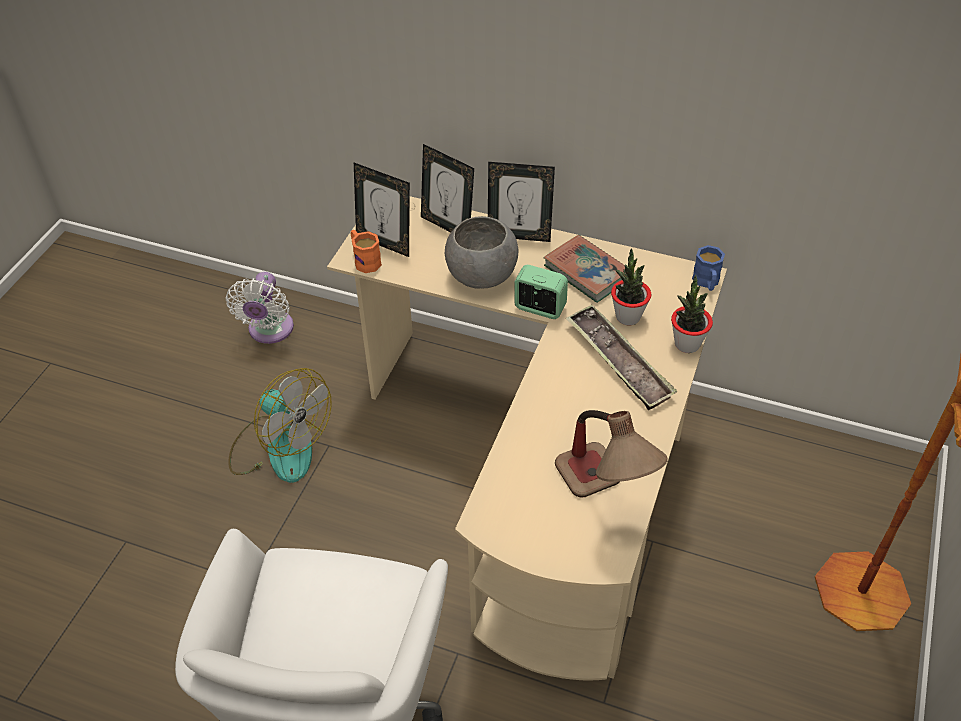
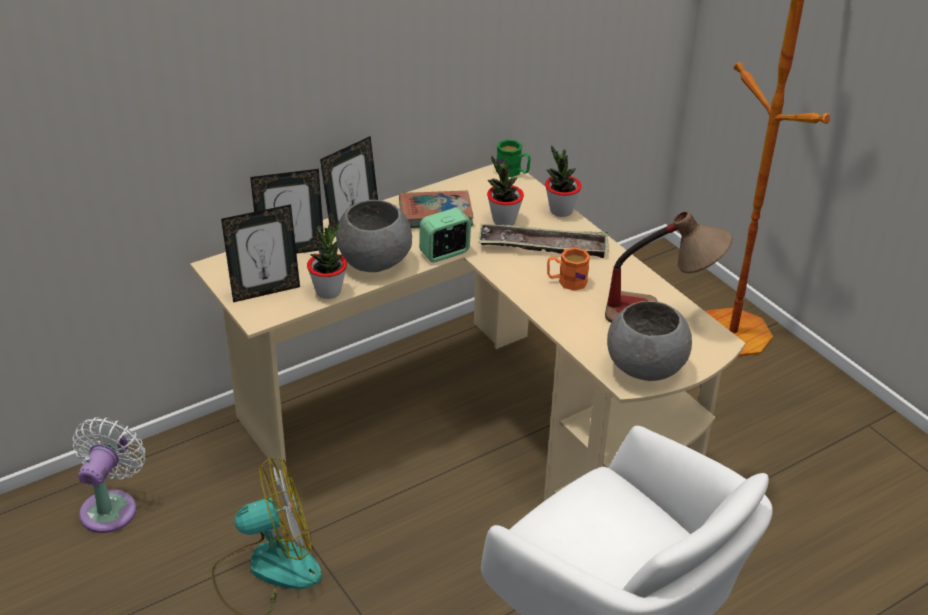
camera: 55 degrees left, 10 degrees down
white fan [226,272,294,344] -> white fan turned 120 degrees counterclockwise [72,417,146,533]
orange mug [351,230,382,273] -> orange mug moved to [547,247,590,291]
blue mug [692,245,725,291] -> green mug [496,139,531,177]
none -> potted plant [307,221,347,299]
none -> grey bowl [607,301,692,381]

